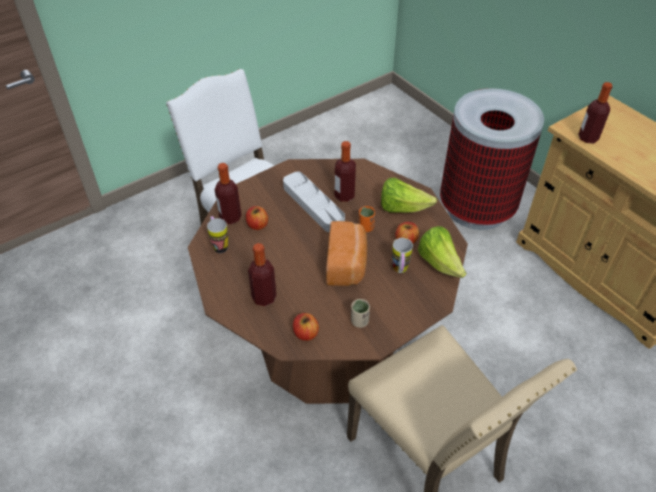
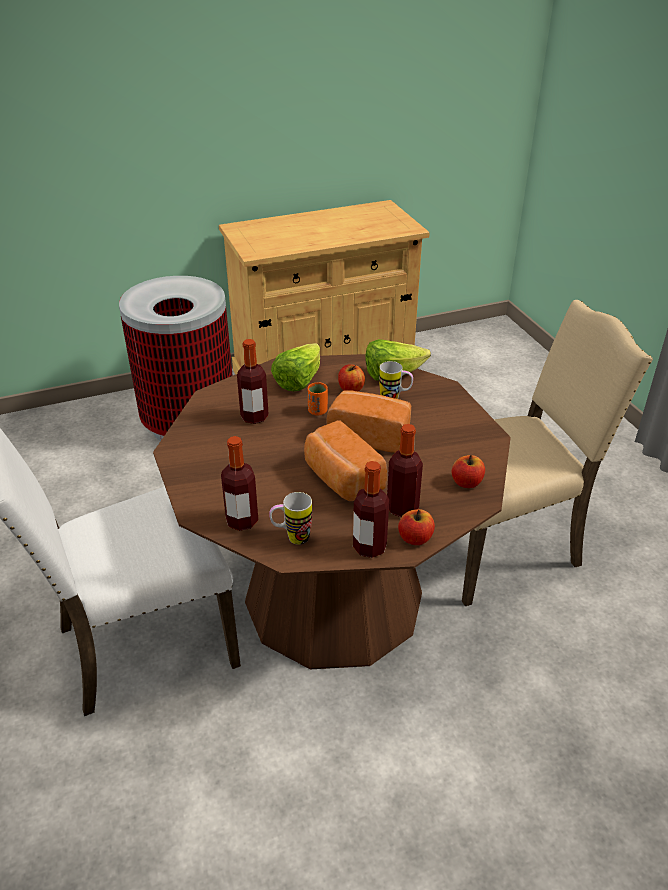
camera: 75 degrees left, 10 degrees down
apple [246,206,268,230] -> apple moved to [398,509,435,545]
grey tray [283,172,345,232] -> none
beige cup [351,299,370,328] -> none
bottle [578,82,613,143] -> bottle moved to [353,461,389,558]
none -> bread [304,420,387,501]

